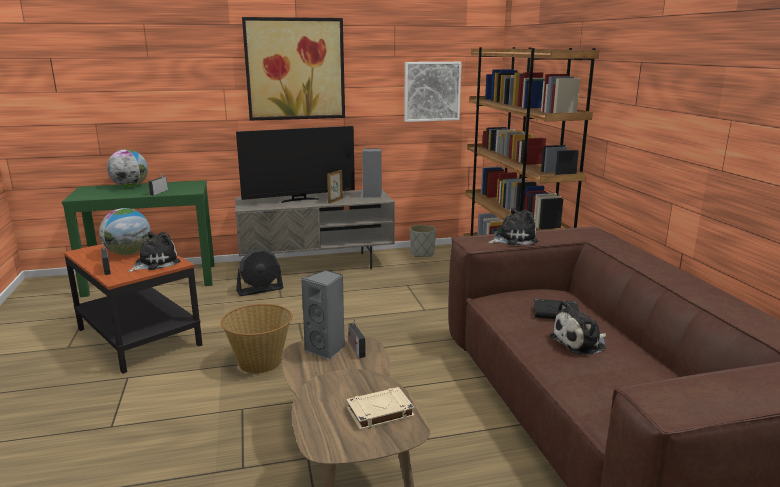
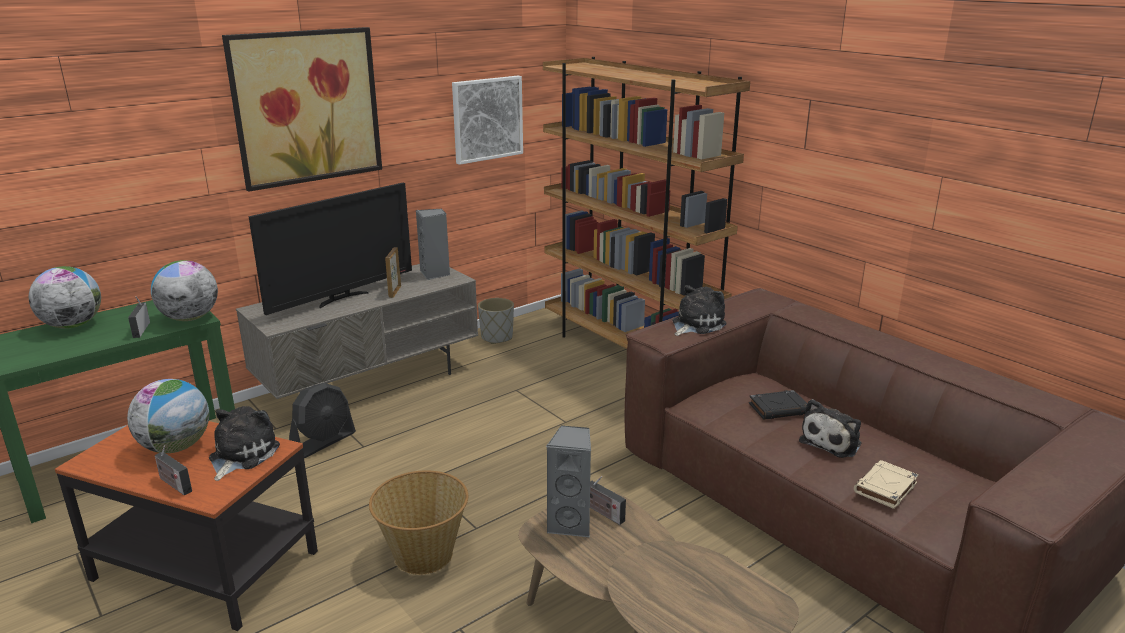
camera: 25 degrees left, 5 degrees up
beige book [346,387,415,430] -> beige book moved to [854,460,919,509]
none -> globe [151,260,218,321]

